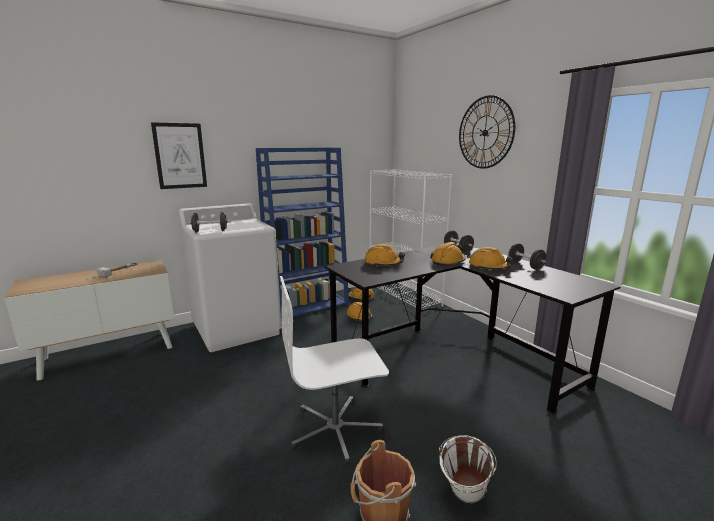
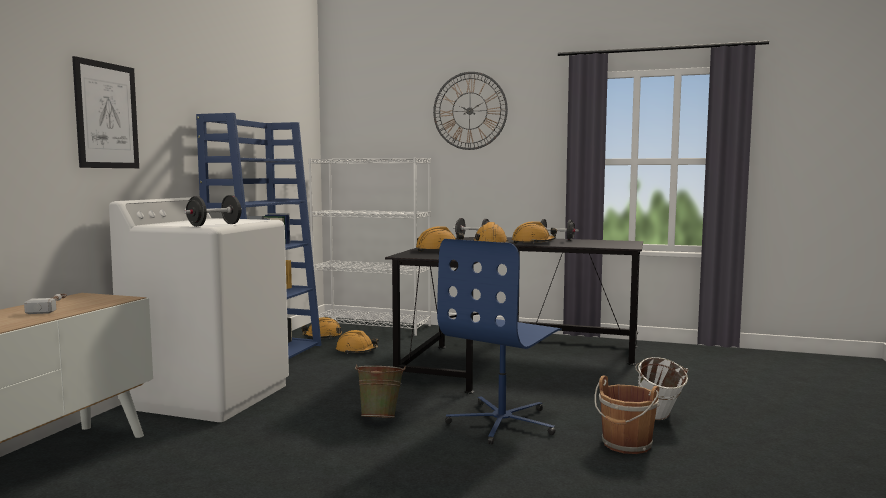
camera: 40 degrees left, 10 degrees down
white office chair [280,276,389,465] -> blue office chair [437,239,562,444]
none -> green bucket [355,364,406,418]

